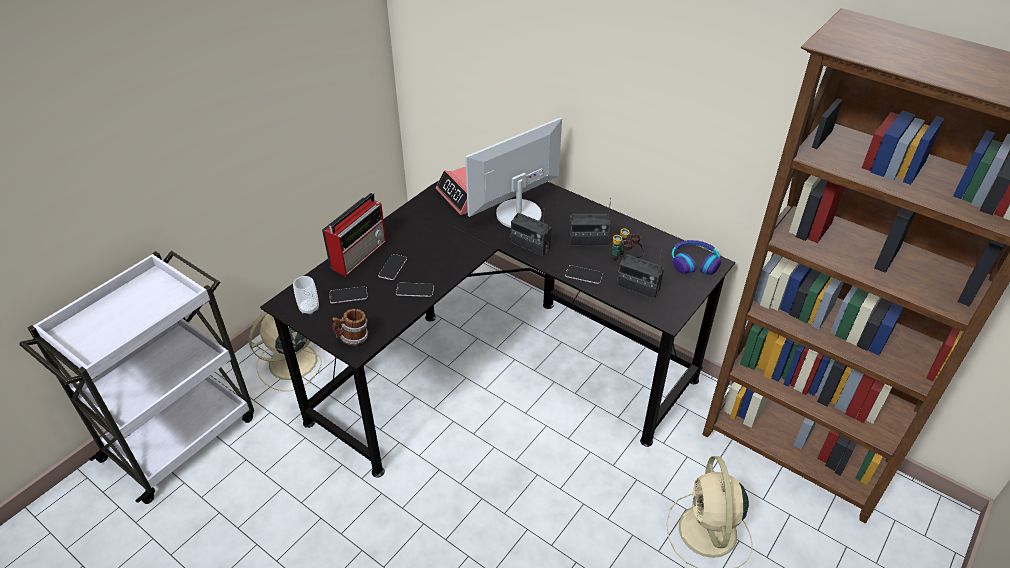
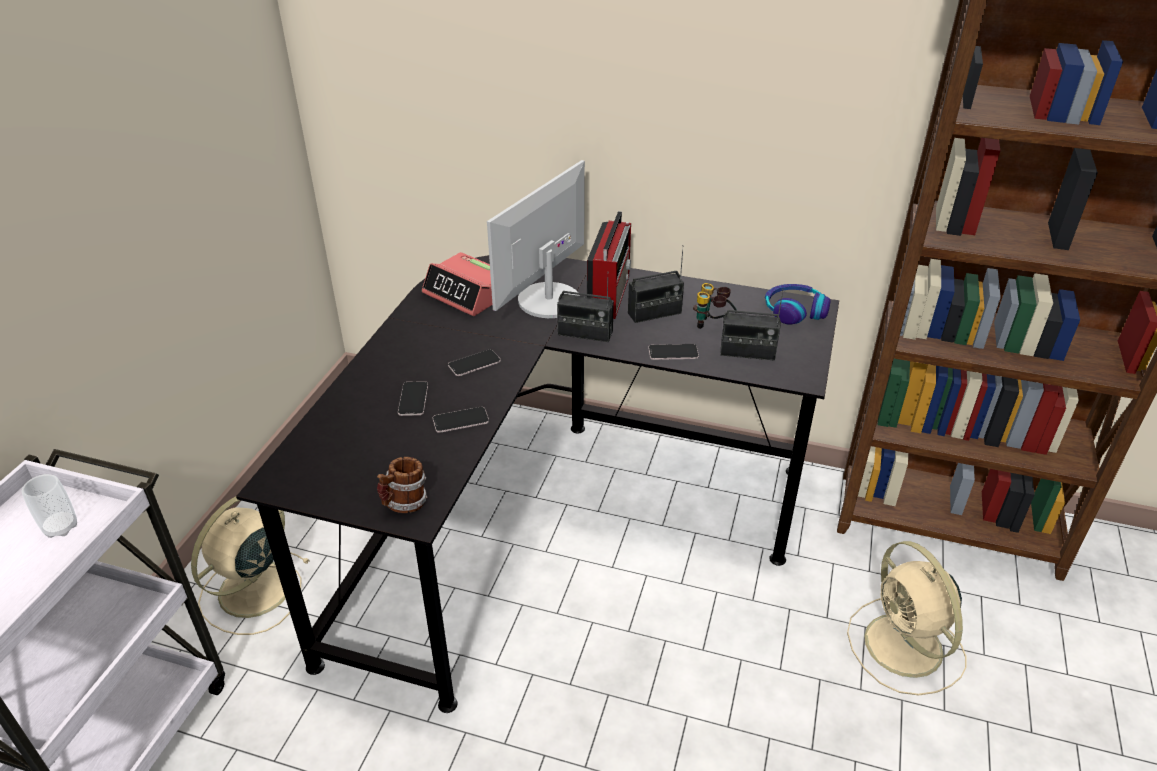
camera: 20 degrees left, 5 degrees down
cup [293,276,319,315] -> cup moved to [22,474,77,538]
radio [322,193,386,276] -> radio moved to [587,211,631,319]
phone [330,286,368,303] -> phone moved to [448,349,501,376]

